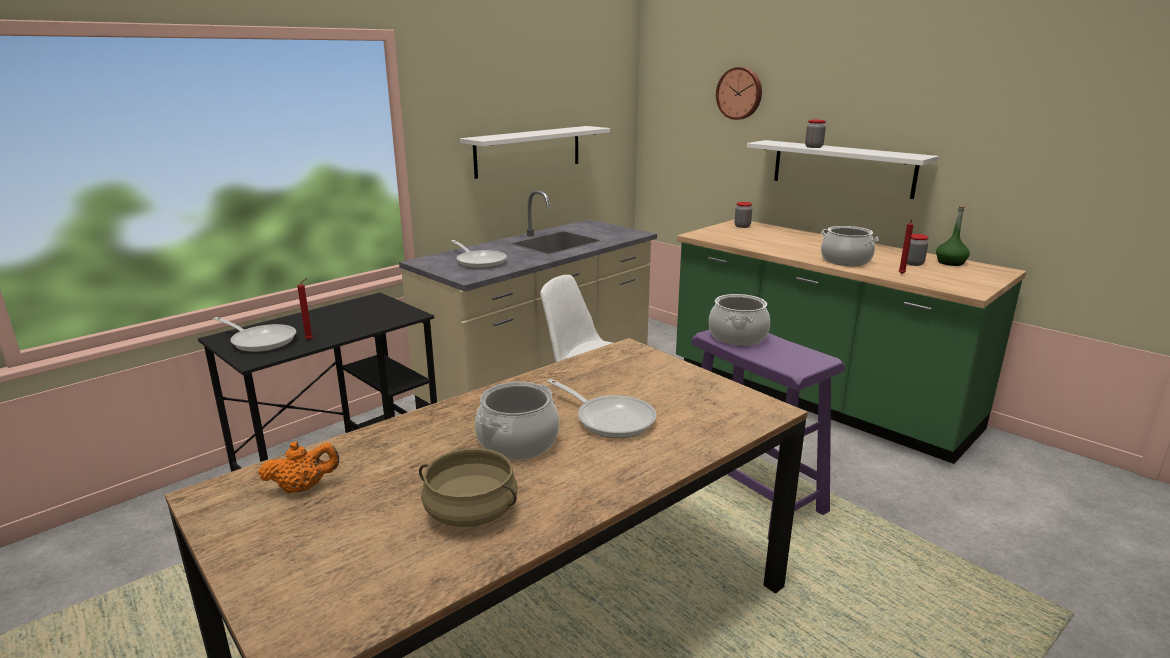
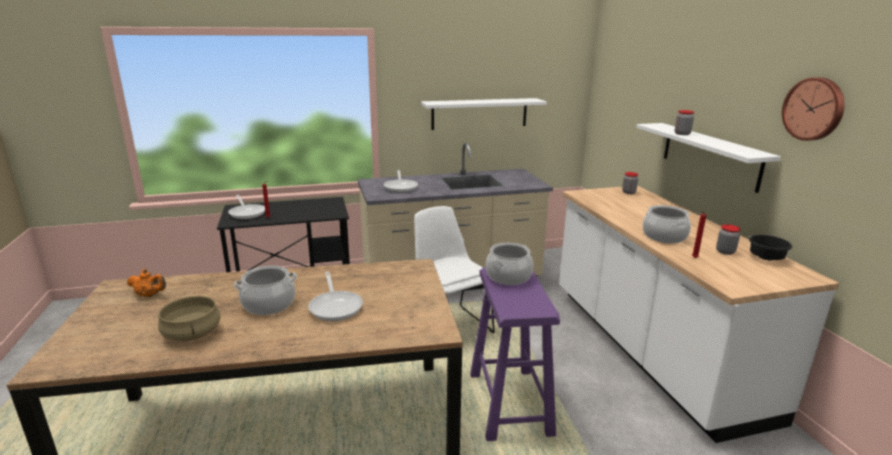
camera: 30 degrees right, 0 degrees up
green counter [676,219,1026,464] -> white counter [559,186,839,443]
wall clock [716,67,762,120] -> wall clock moved to [782,77,845,141]
green bottle [936,205,970,266] -> black bowl [749,235,792,260]

